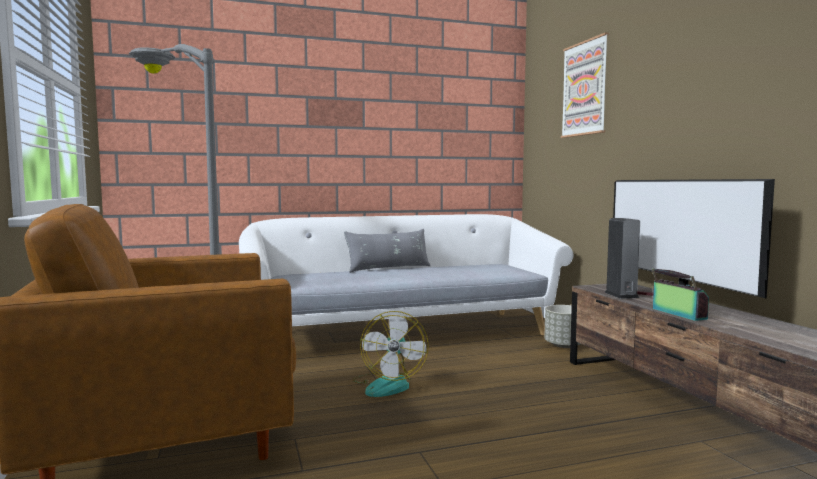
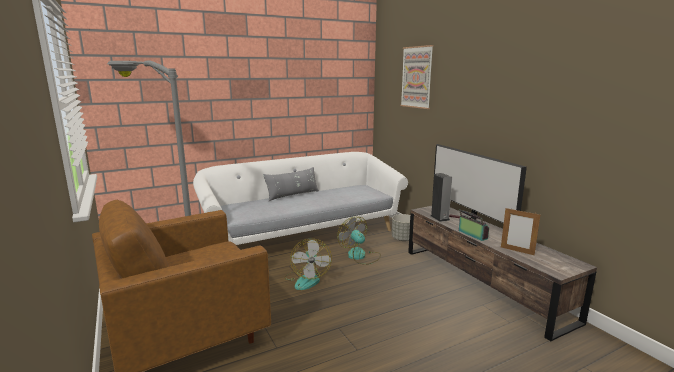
camera: 10 degrees left, 10 degrees up
none -> fan [337,217,381,265]
none -> picture frame [501,208,540,255]

